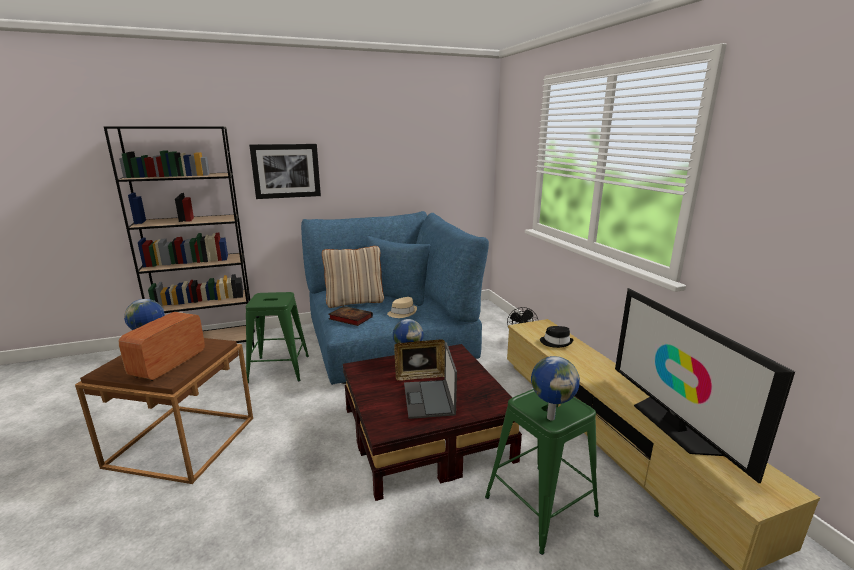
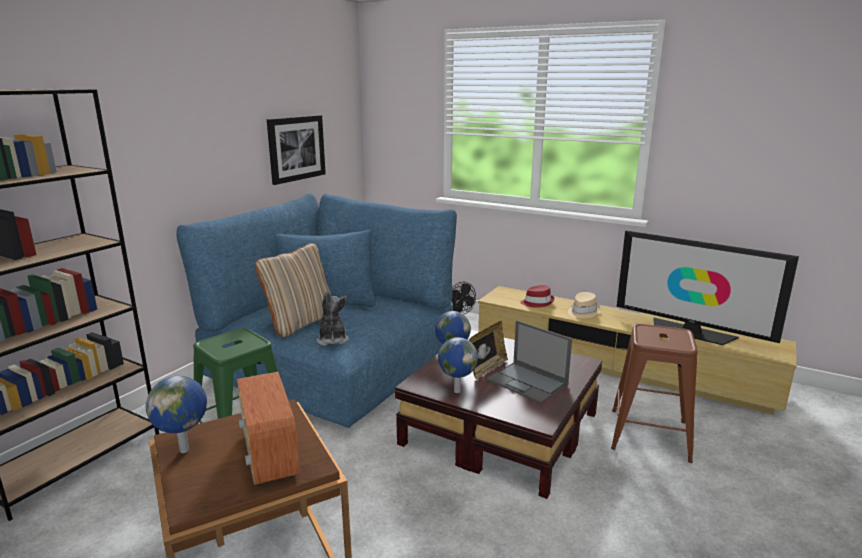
camera: 40 degrees left, 0 degrees up
picture [249,144,321,199] -> picture moved to [267,115,326,185]
book [328,306,373,326] -> plush toy [316,291,349,346]
beige hat [387,297,417,318] -> beige hat moved to [568,292,600,318]
green stool [485,389,599,555] -> brown stool [611,324,698,463]
globe [531,356,580,420] -> globe moved to [438,337,478,393]
black hat [540,326,573,348] -> red hat [520,285,554,308]

